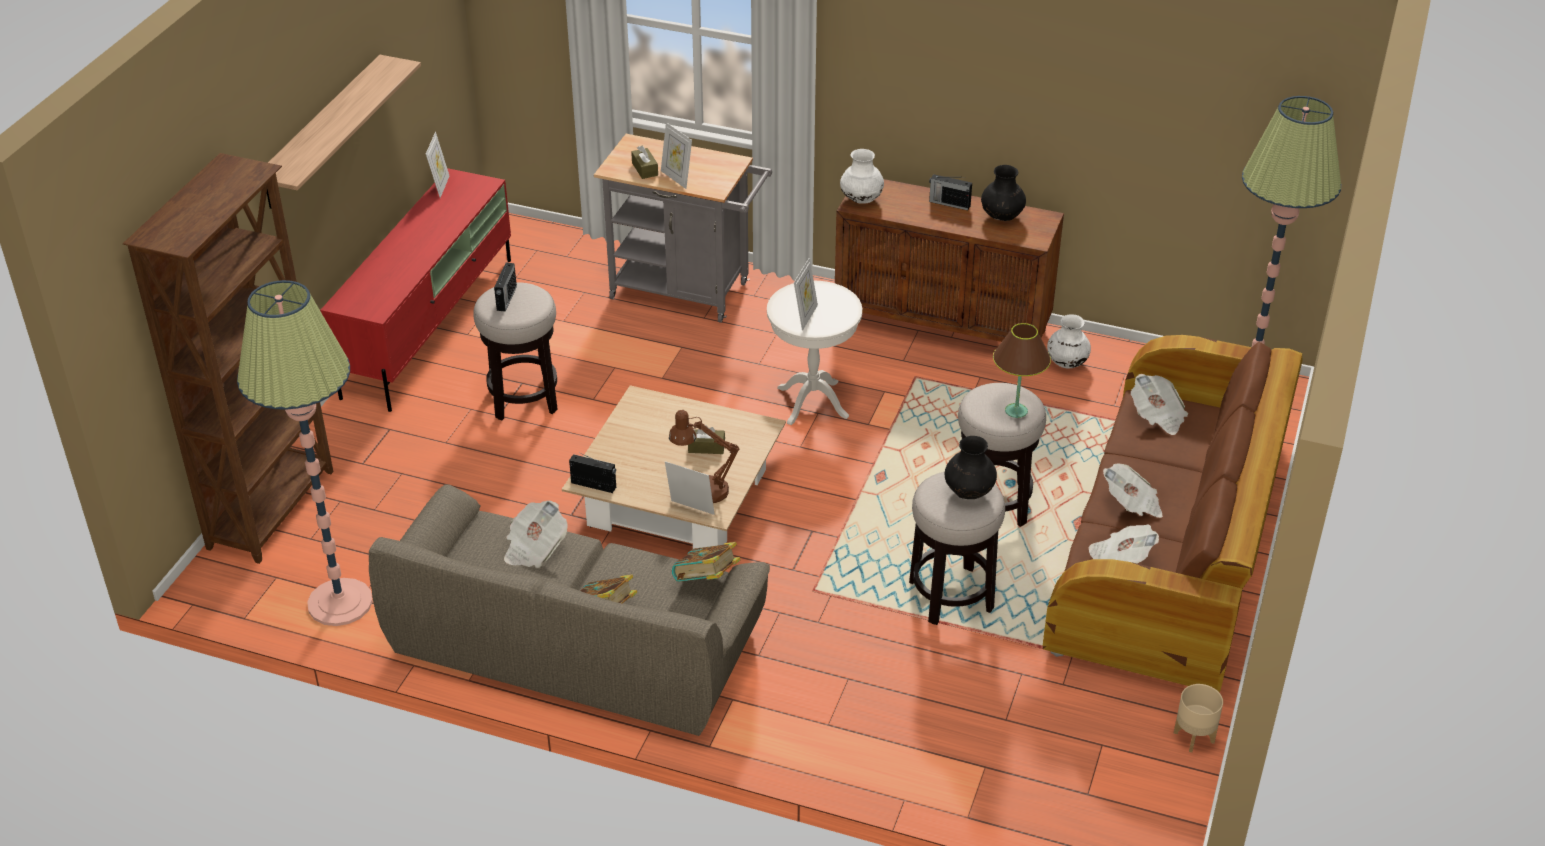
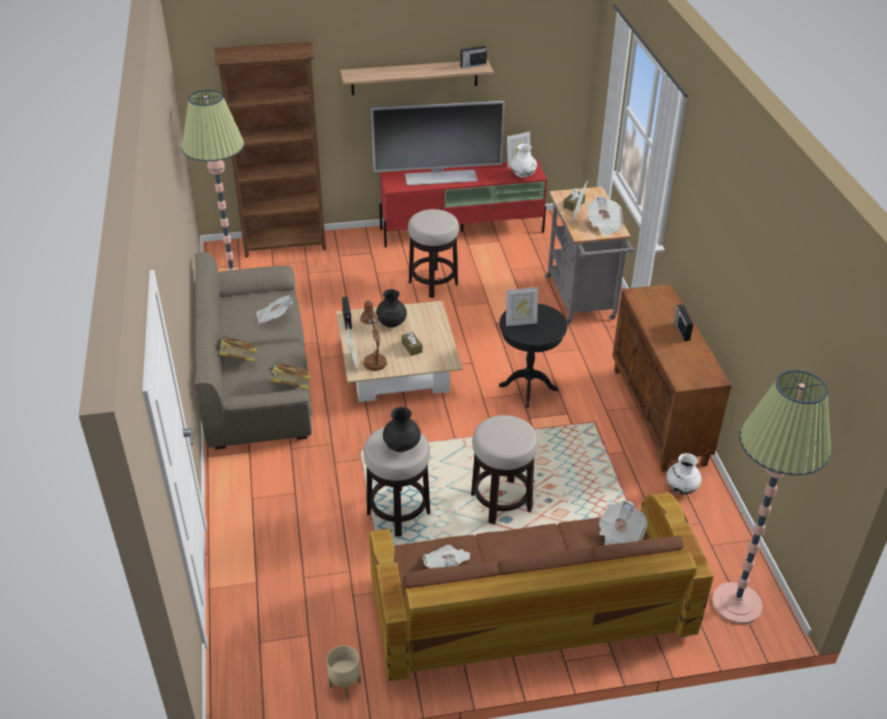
camera: 60 degrees right, 0 degrees up
radio [494,261,517,312] -> radio moved to [460,43,487,69]
white side table [767,281,862,425] -> black side table [499,304,567,408]
white vase [840,149,884,204] -> white vase moved to [510,144,537,178]
black vase [981,165,1026,221] -> black vase moved to [376,289,407,327]
brown table lamp [993,323,1051,418] -> none
newspaper [1103,464,1163,518] -> newspaper moved to [587,196,623,236]
none -> television [371,101,505,186]

